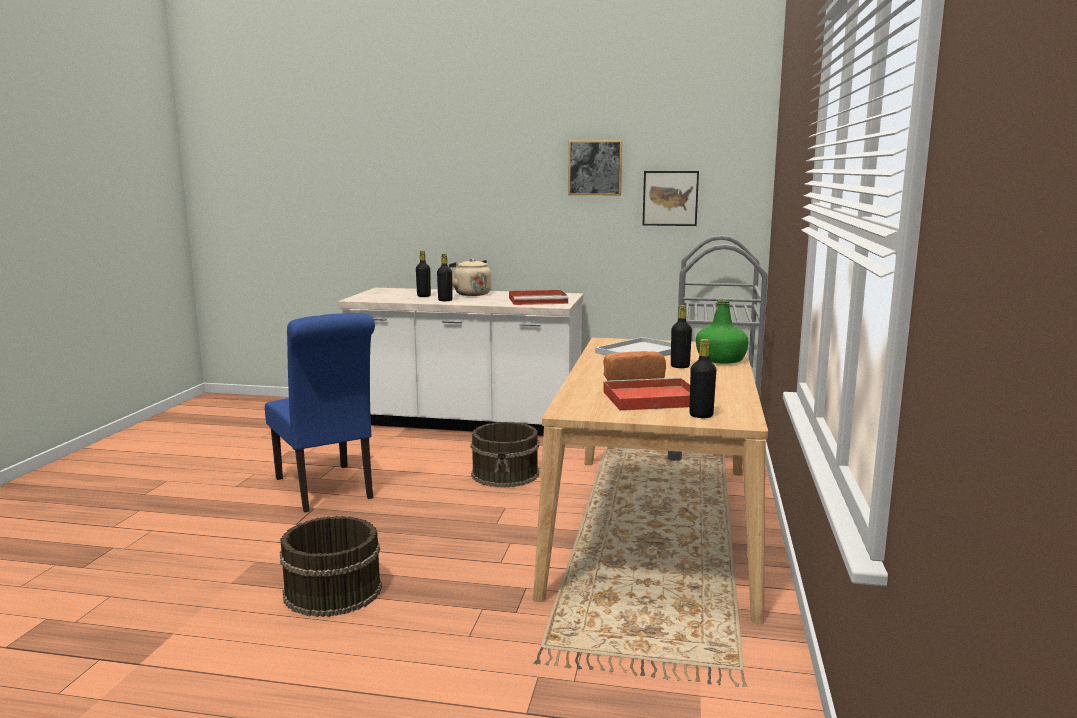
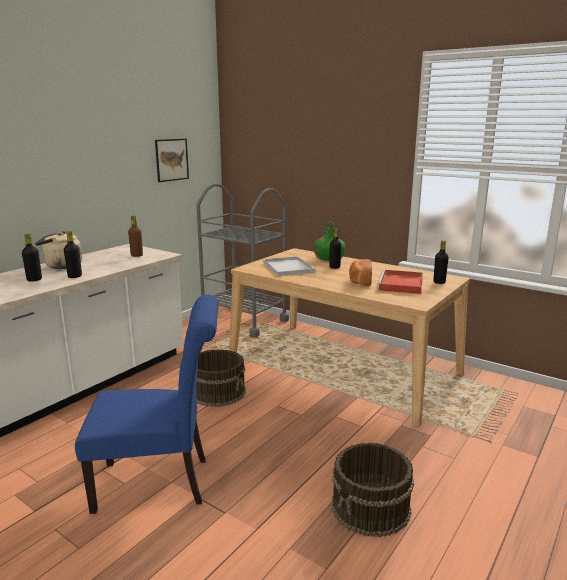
camera: 65 degrees left, 5 degrees up
red tray [509,290,568,305] -> brown bottle [128,216,143,257]
picture [568,140,622,195] -> none

